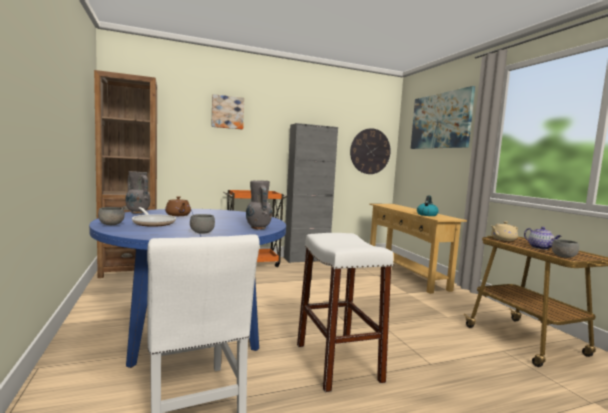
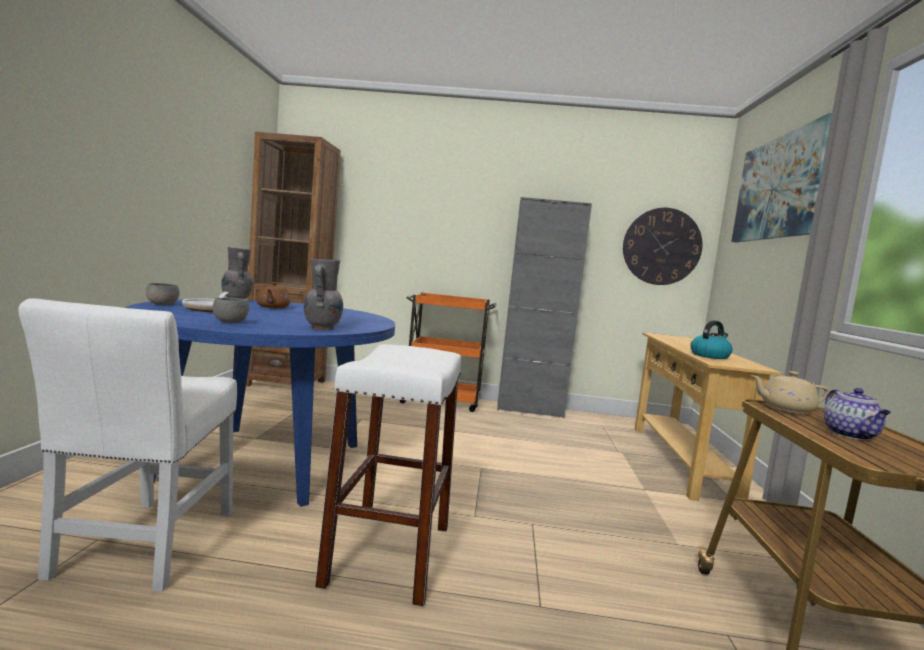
camera: 25 degrees right, 0 degrees up
picture [211,94,244,129] -> none
grey bowl [552,239,579,258] -> none

